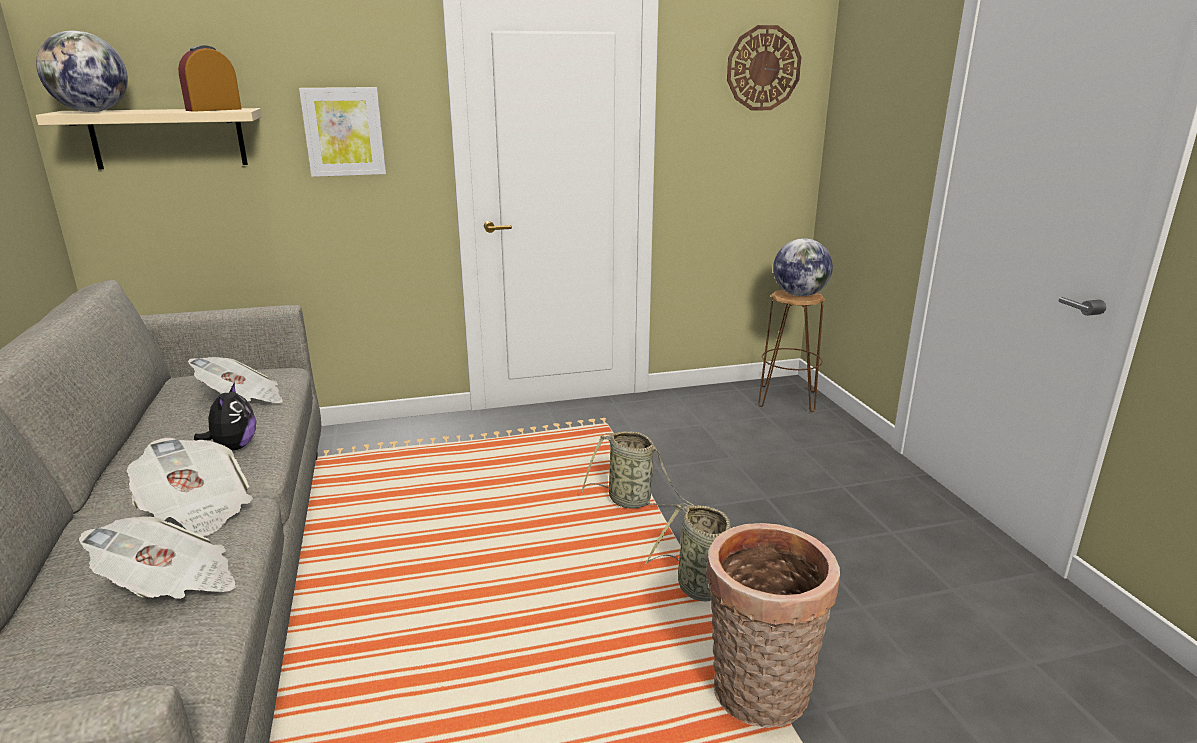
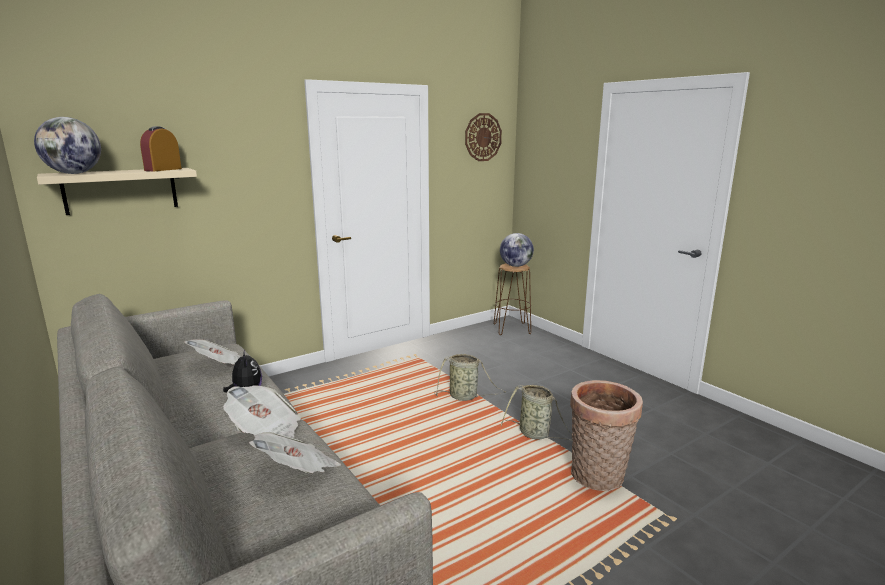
camera: 20 degrees left, 5 degrees down
picture [299,87,386,177] -> none

